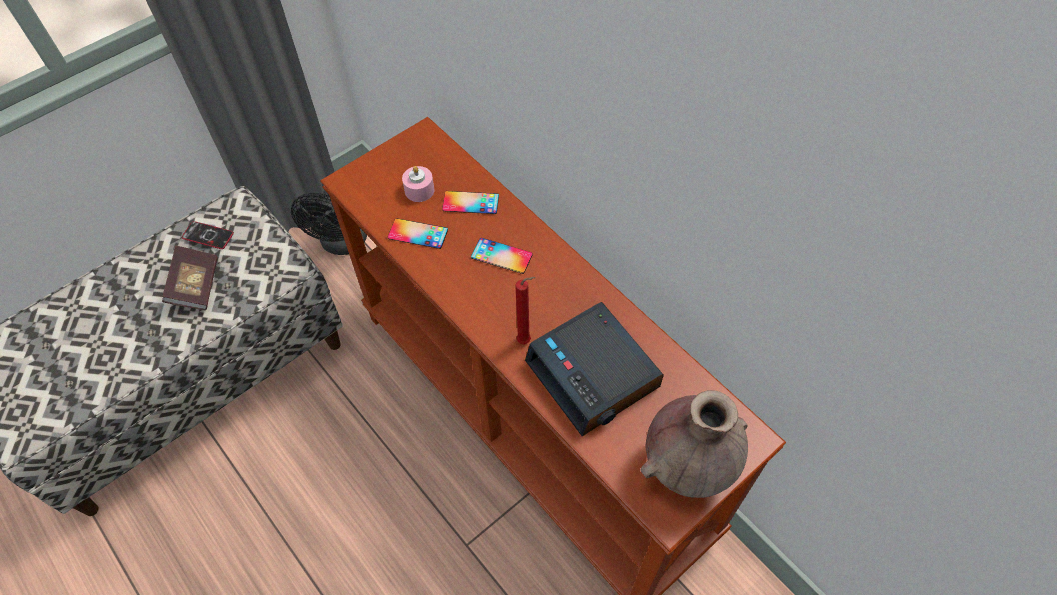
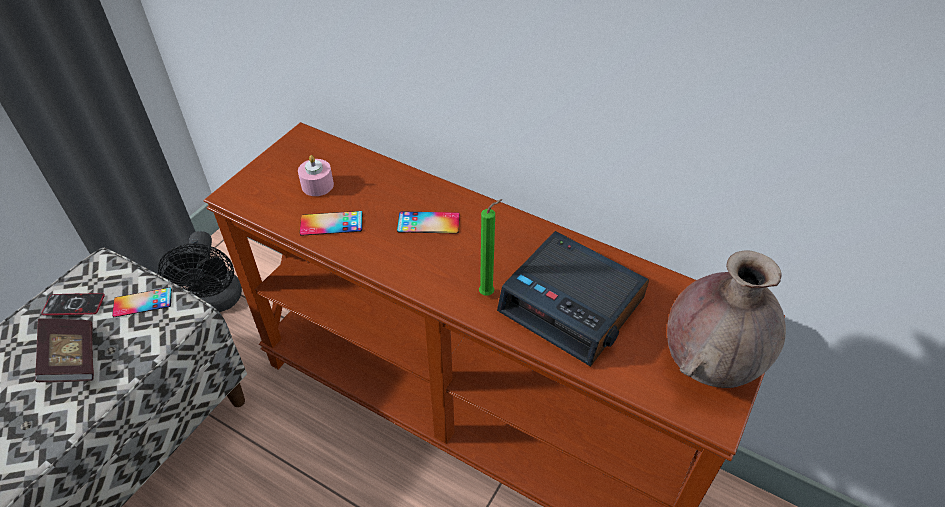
camera: 20 degrees left, 10 degrees down
phone [442,191,499,214] -> phone moved to [112,287,172,317]
red candle [515,277,535,344] -> green candle [479,199,503,295]

